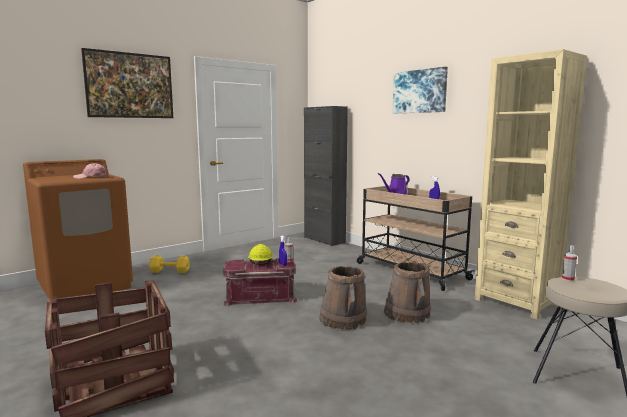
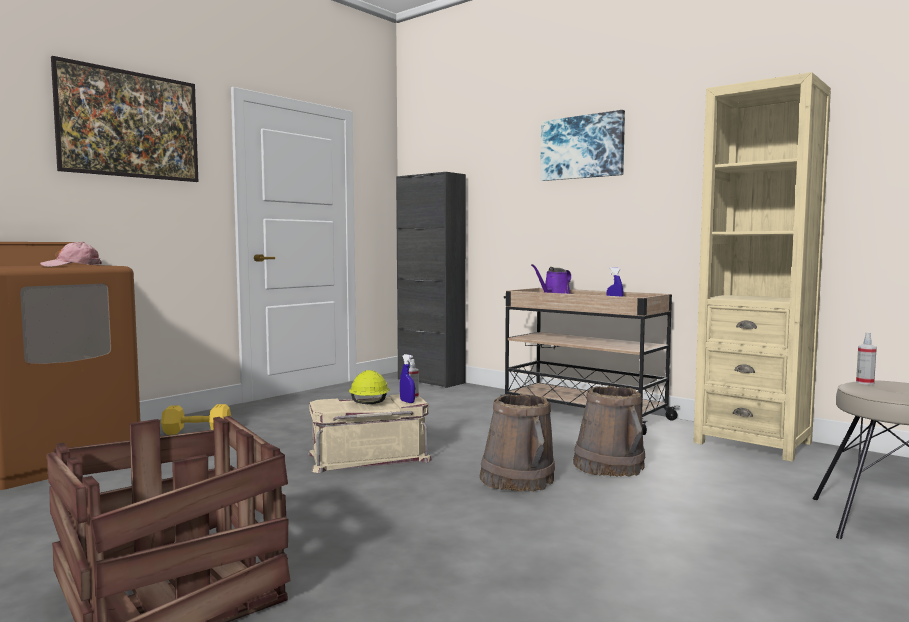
camera: 10 degrees left, 5 degrees down
red storage box [223,258,297,306] -> beige storage box [308,394,432,473]

